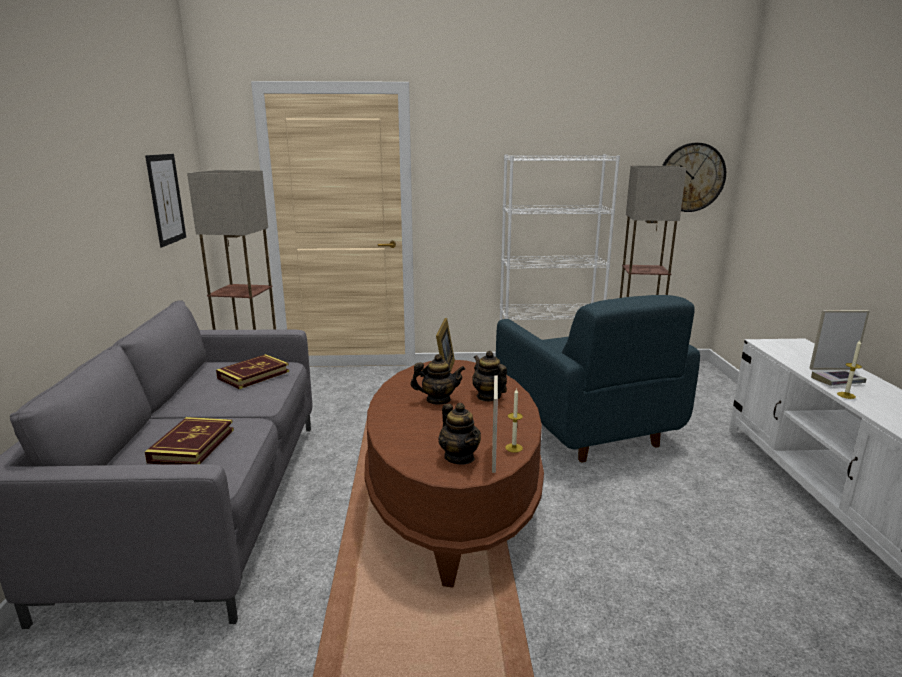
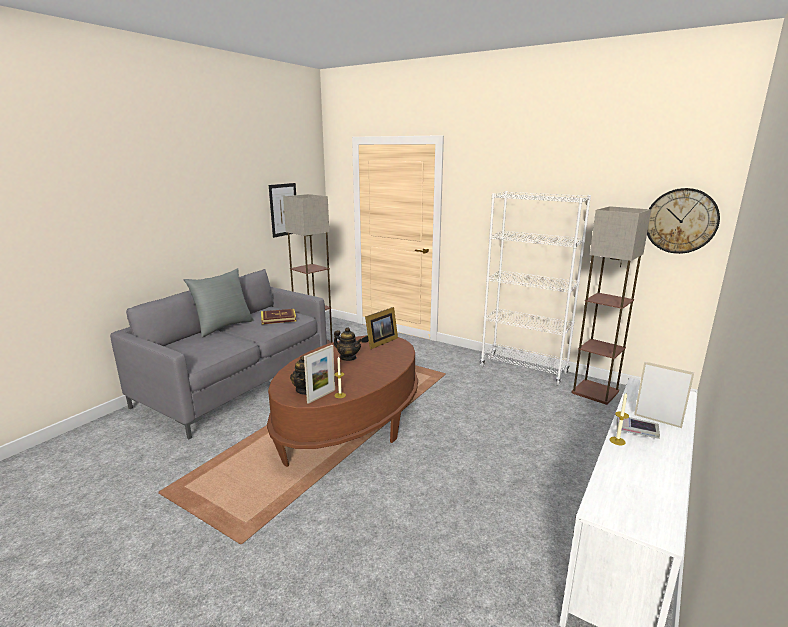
camera: 35 degrees right, 0 degrees up
book [145,417,234,465] -> none
teapot [472,351,507,401] -> none
blue armchair [496,295,700,463] -> none
none -> grey pillow [183,268,254,338]

